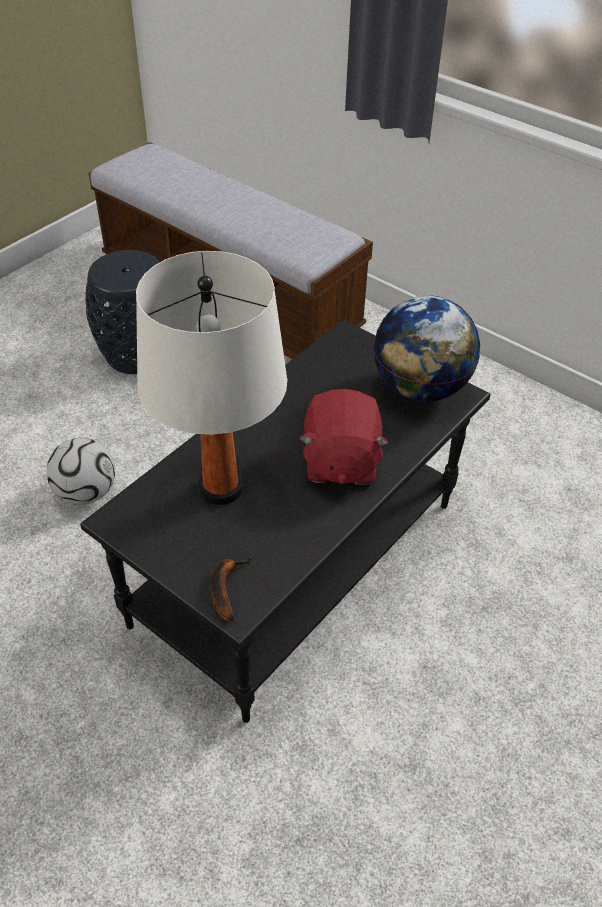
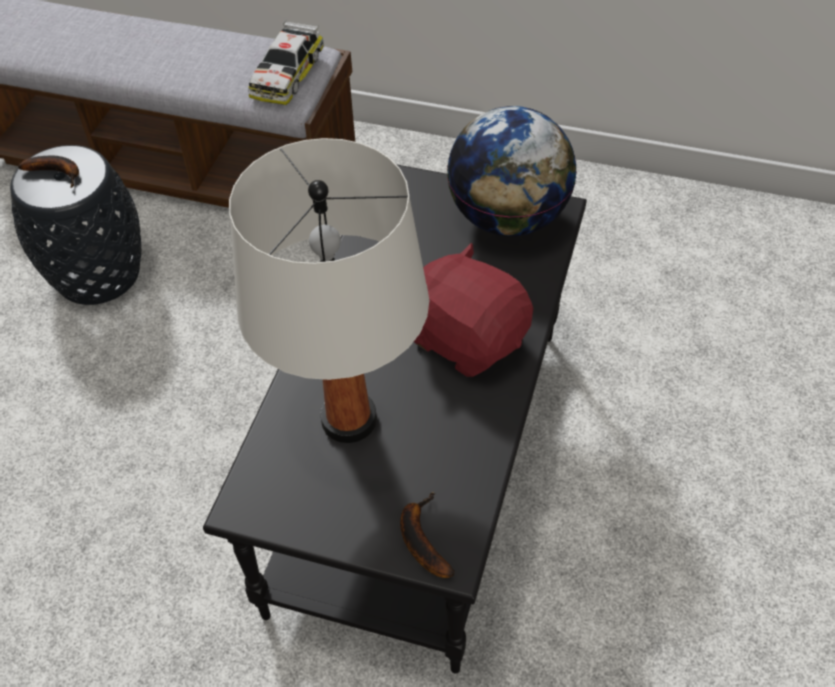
camera: 20 degrees left, 5 degrees up
football [46,438,115,505] -> none
red plush toy [299,389,389,485] -> red plush toy turned 150 degrees clockwise [414,243,533,377]
none -> banana [18,156,79,188]
none -> toy car [249,20,324,105]

